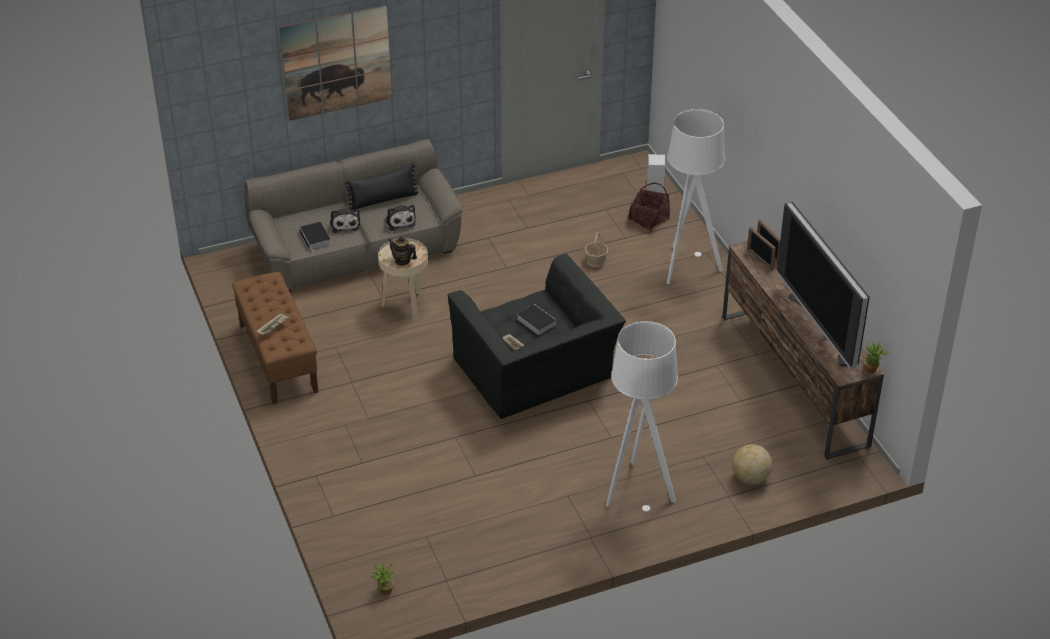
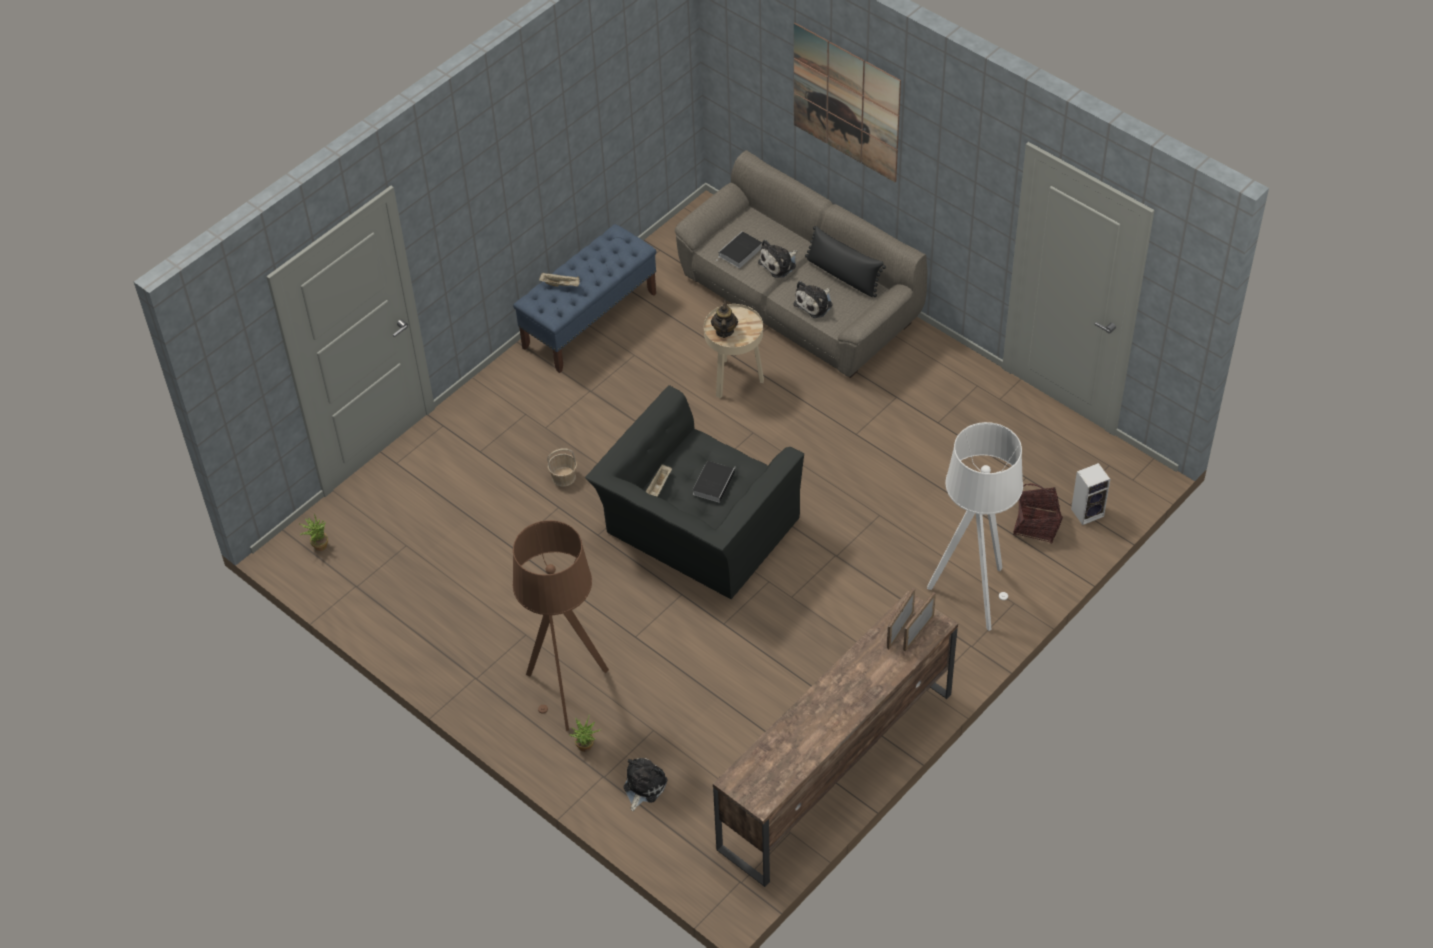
camera: 65 degrees right, 10 degrees up
brown bench [232,272,318,404] -> blue bench [513,224,657,373]
basket [585,232,608,267] -> basket moved to [547,448,577,487]
white floor lamp [606,321,678,512] -> brown floor lamp [513,520,609,731]
globe [732,444,773,485] -> plush toy [624,758,668,811]
television [777,202,870,369] -> none
potted plant [864,340,889,373] -> potted plant moved to [570,715,601,752]

